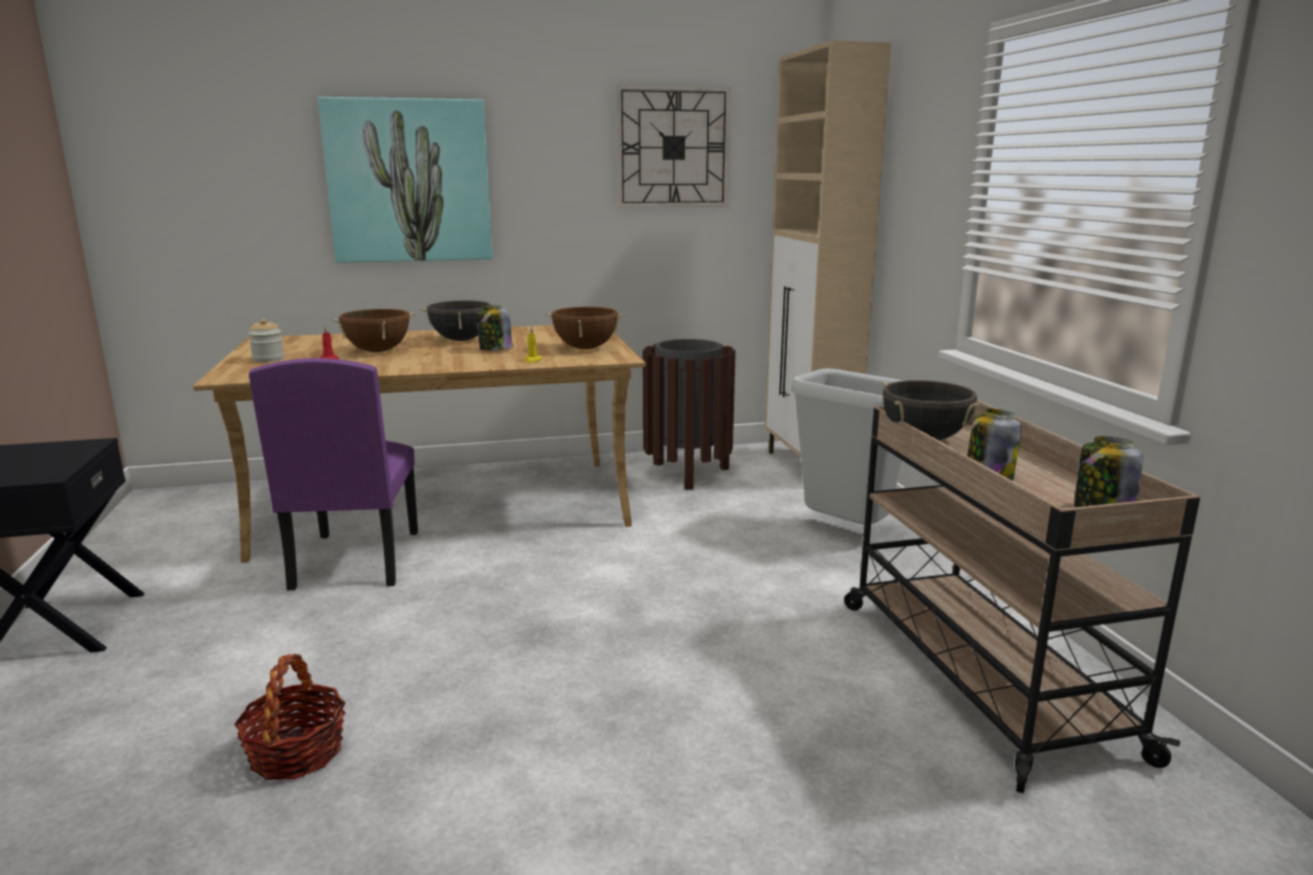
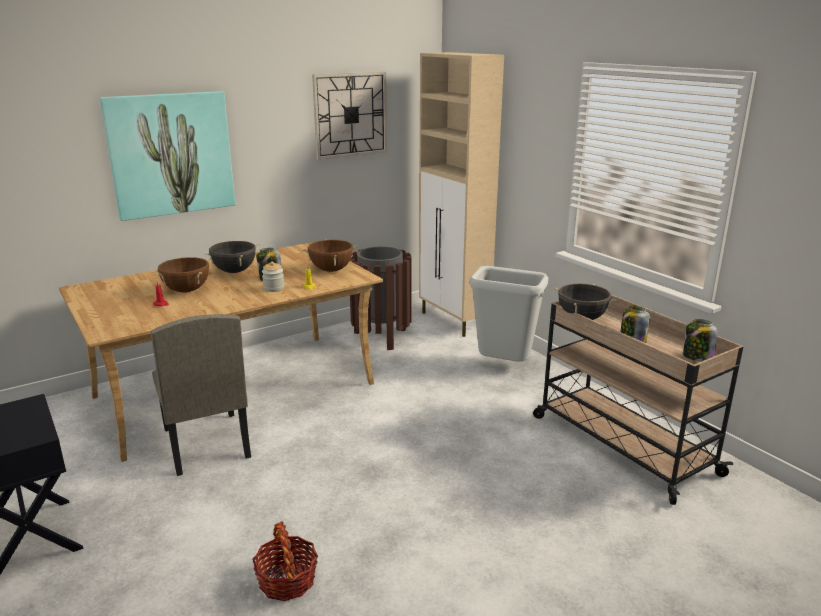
camera: 20 degrees left, 5 degrees up
jar [248,319,284,362] -> jar moved to [262,262,284,292]
purple chair [249,358,418,591] -> beige chair [151,314,251,476]

